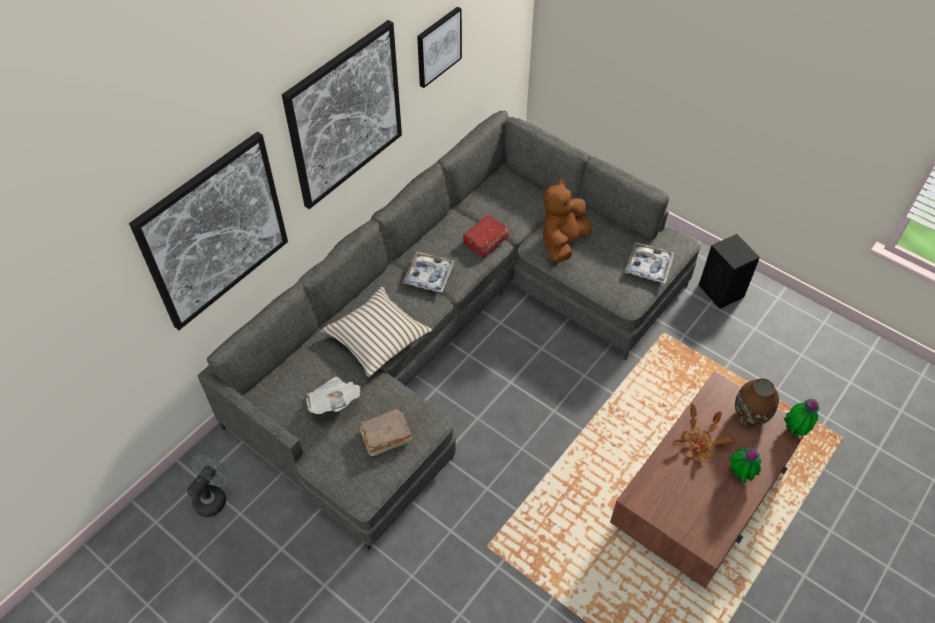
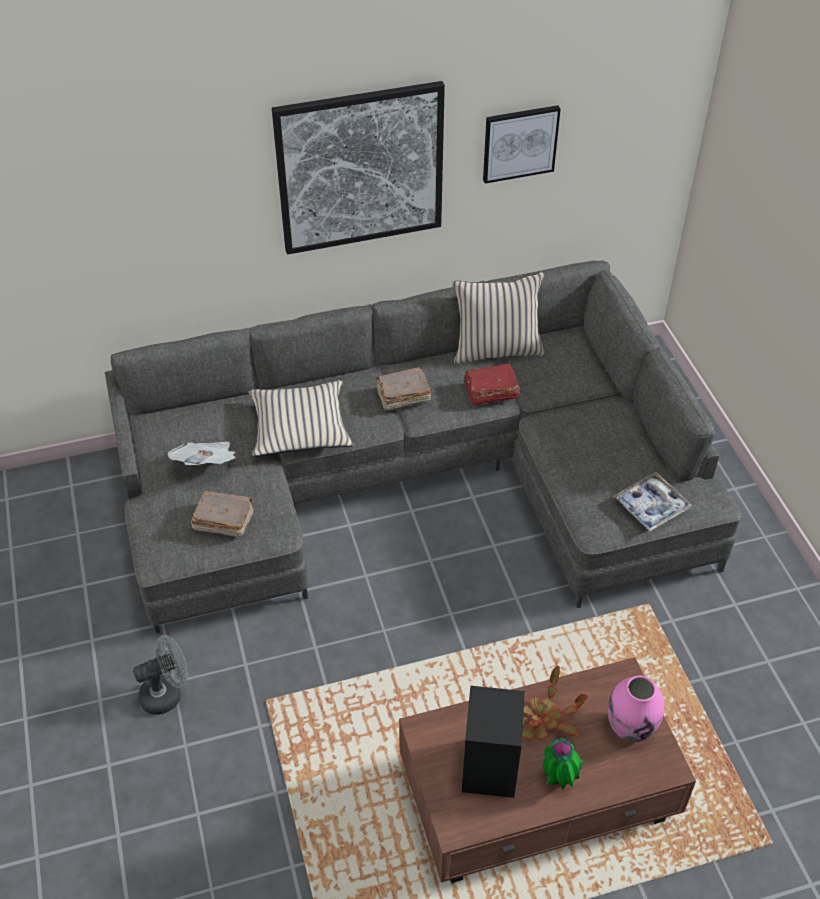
camera: 35 degrees right, 5 degrees down
picture [129,132,288,330] -> none
grey fan [187,455,230,517] -> grey fan moved to [133,635,188,715]
tray [403,252,454,293] -> brown book [376,367,431,411]
brown plush toy [543,180,591,263] -> none
black speaker [699,234,760,309] -> black speaker moved to [462,686,525,798]
brown vase [735,378,779,427] -> pink vase [608,676,664,742]
potted plant [784,399,819,437] -> none
none -> beige pillow [452,272,545,364]

